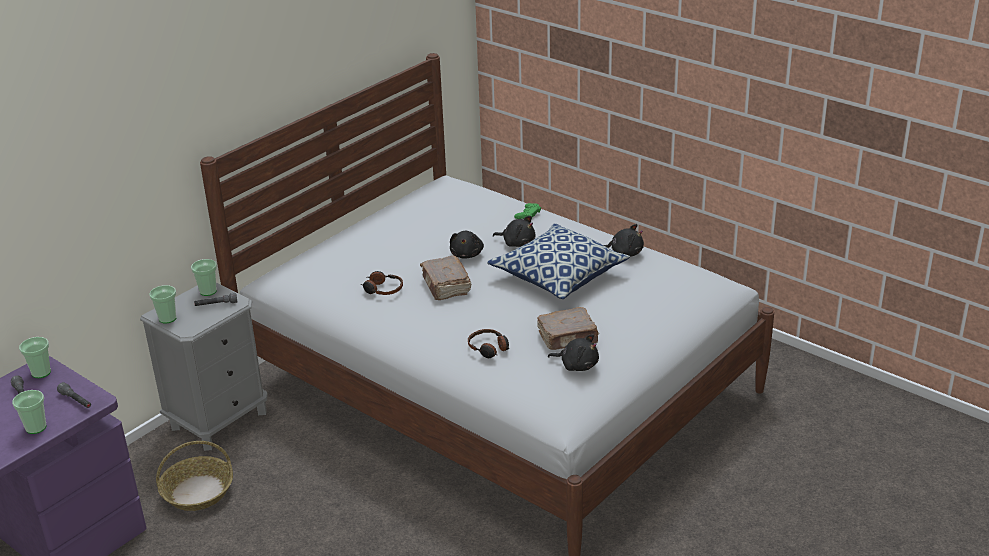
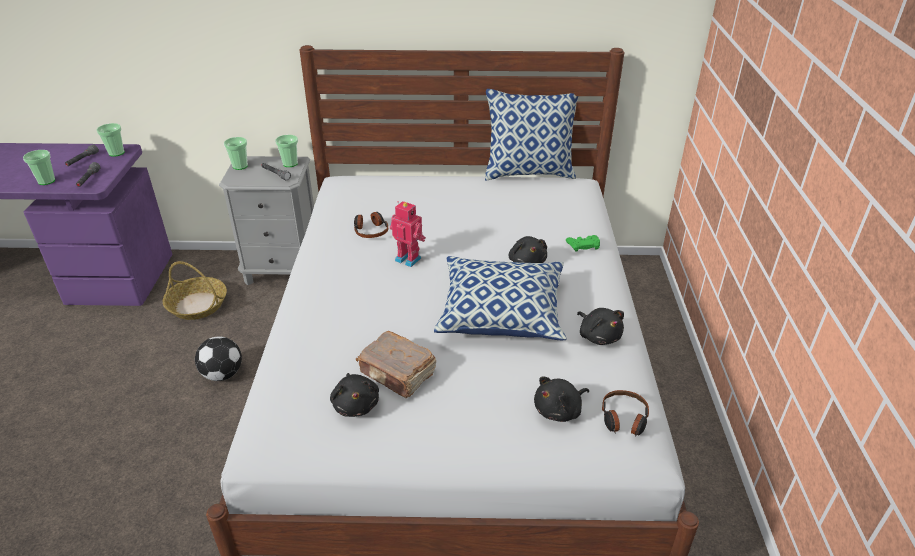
camera: 50 degrees right, 5 degrees up
brown book [420,256,472,300] -> toy robot [390,201,426,267]
black plush toy [450,231,484,259] -> black plush toy moved to [534,376,589,422]
headphones [468,329,509,358] -> headphones moved to [602,390,649,437]
none -> football [195,336,242,381]
none -> pillow [485,89,578,181]

